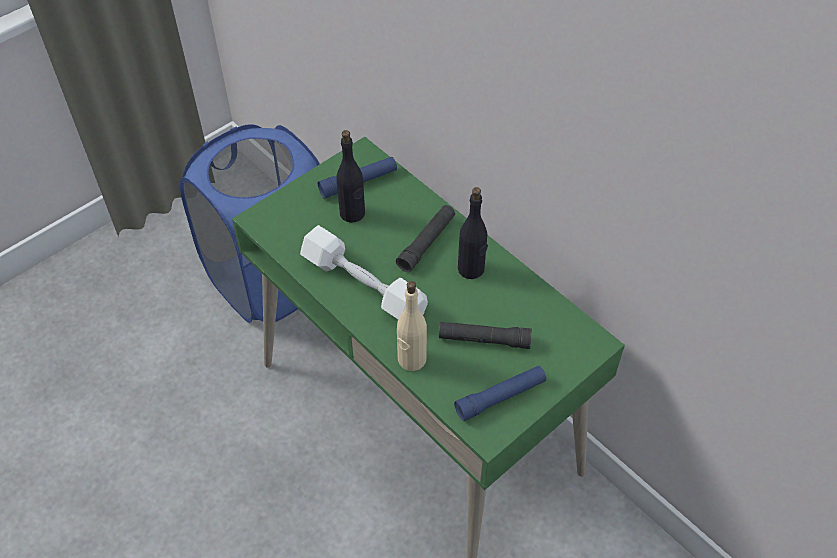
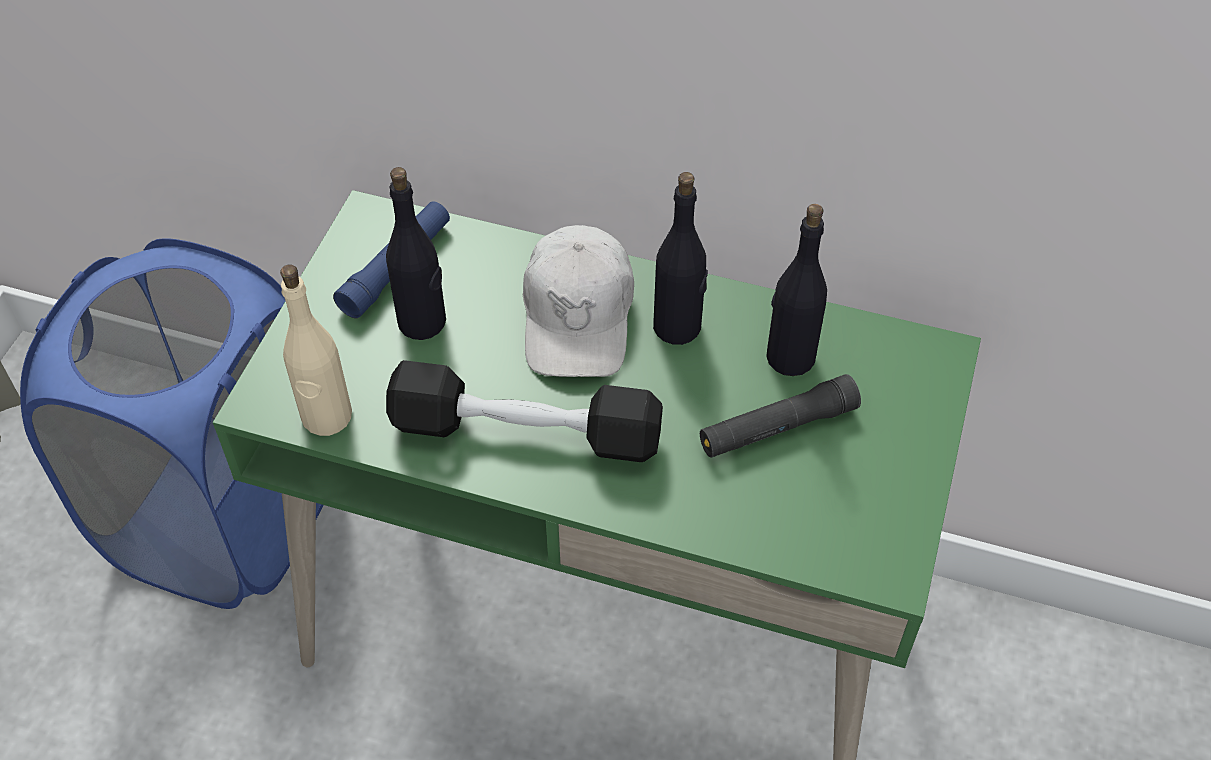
camera: 30 degrees left, 0 degrees up
white dumbbell [300,225,428,319] -> black dumbbell [386,360,663,462]
black flashlight [396,205,455,272] -> white cap [523,225,634,377]
beige bottle [397,281,427,371] -> beige bottle moved to [280,264,352,436]
blue flashlight [454,366,546,421] -> none
none -> black bottle [766,204,827,376]

